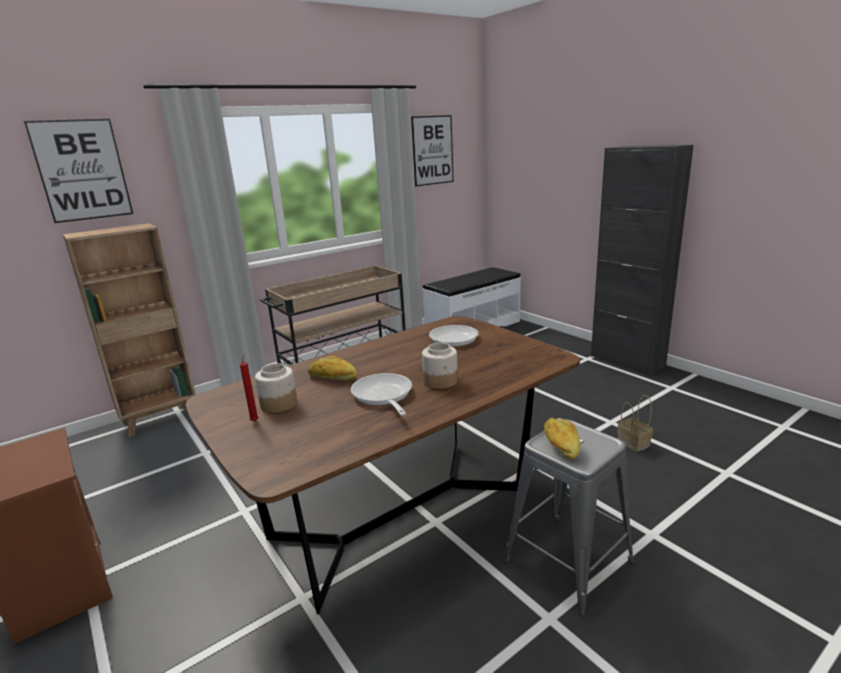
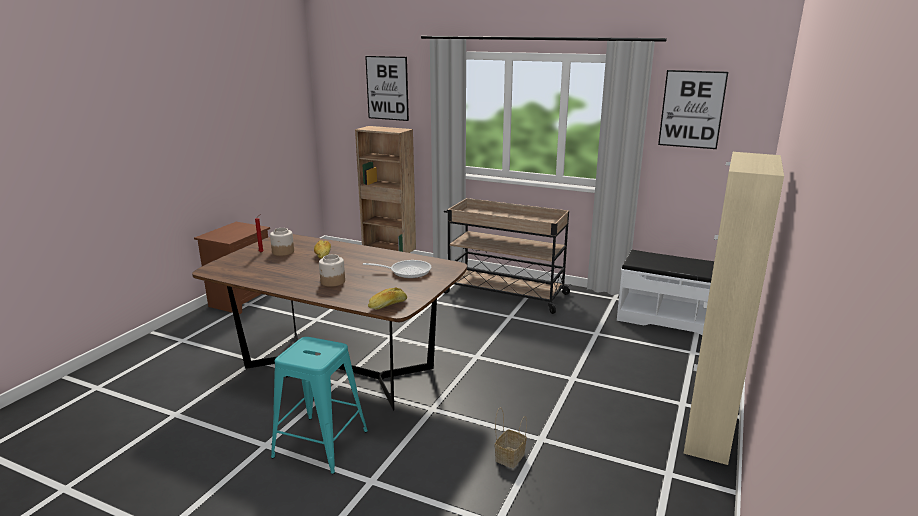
camera: 60 degrees right, 0 degrees up
frying pan [351,373,412,416] -> none
grey stool [503,419,634,616] -> turquoise stool [271,337,368,474]
bread [544,417,581,459] -> bread moved to [368,287,407,310]
black cabinet [591,145,694,376] -> beige cabinet [683,152,784,465]

